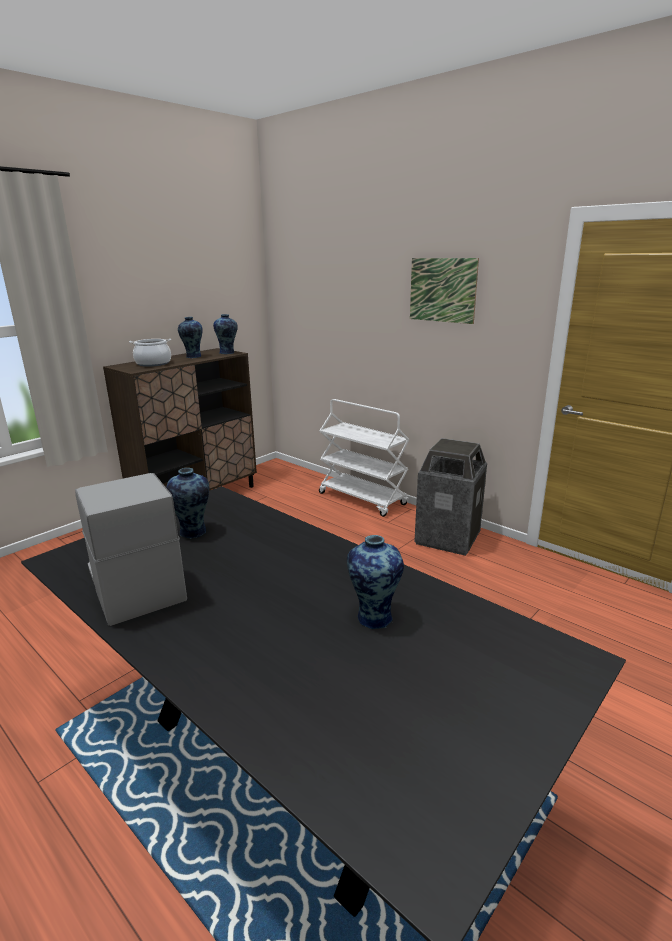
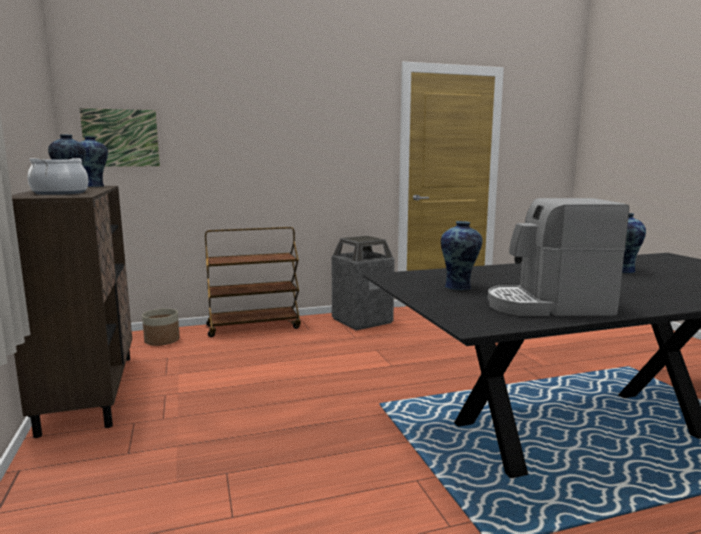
camera: 60 degrees left, 10 degrees down
white cart [319,399,410,517] -> brown cart [205,227,301,337]
picture [410,258,479,324] -> picture moved to [80,108,160,167]
none -> planter [142,308,180,346]

